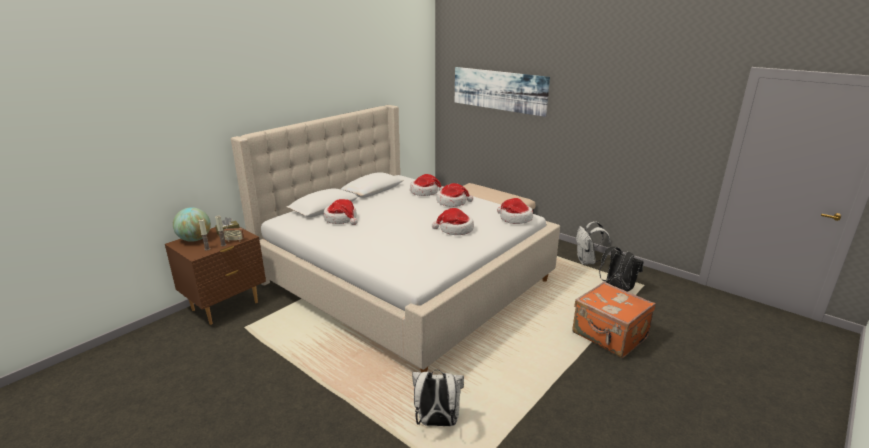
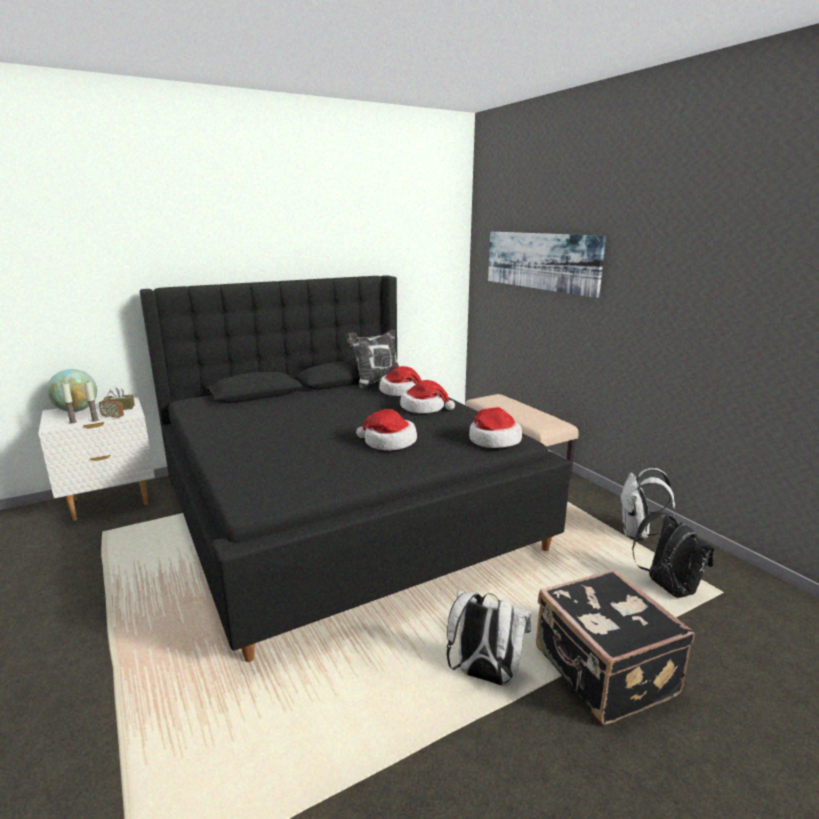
camera: 20 degrees right, 5 degrees down
brown nightstand [165,227,266,325] -> white nightstand [38,397,155,521]
beige bed [231,105,560,373] -> black bed [140,275,571,662]
hat [323,199,357,225] -> none
white backpack [412,370,464,426] -> white backpack moved to [447,590,532,686]
orange suitcase [572,282,656,358] -> black suitcase [536,569,695,725]
none -> pillow [346,330,399,389]

